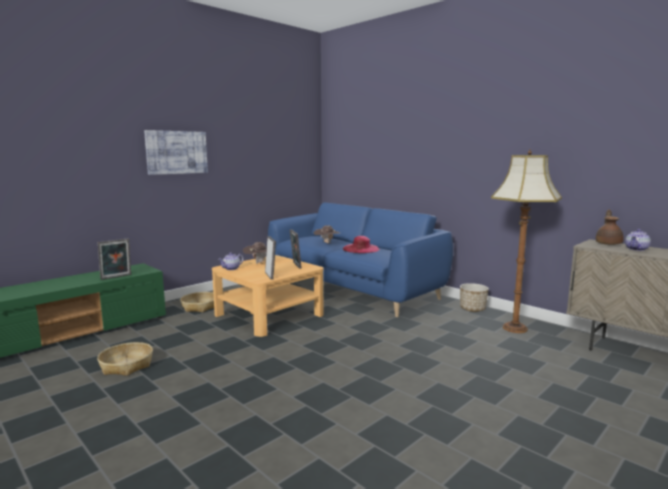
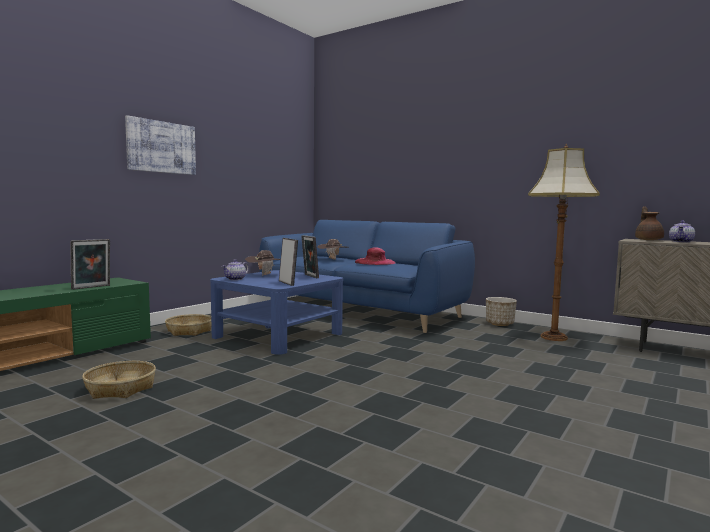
camera: 10 degrees left, 5 degrees down
beige coffee table [212,255,323,337] -> blue coffee table [210,270,343,355]

